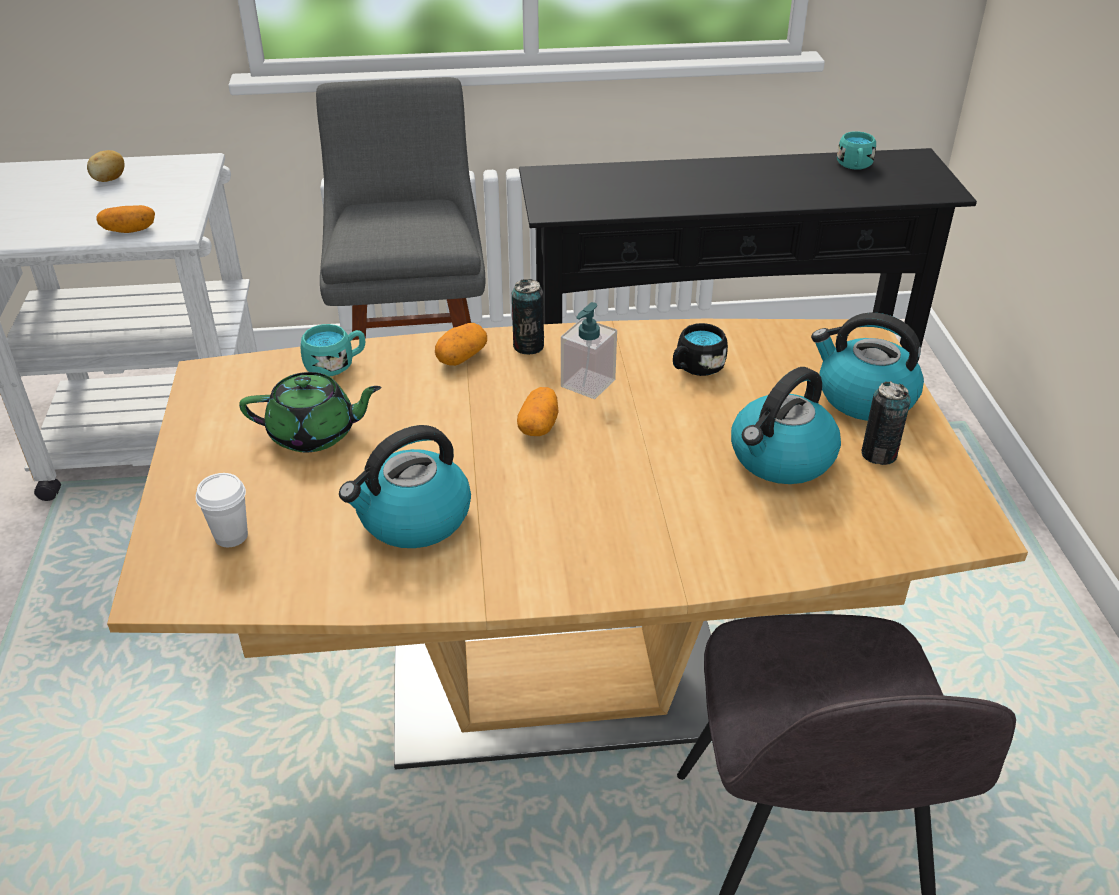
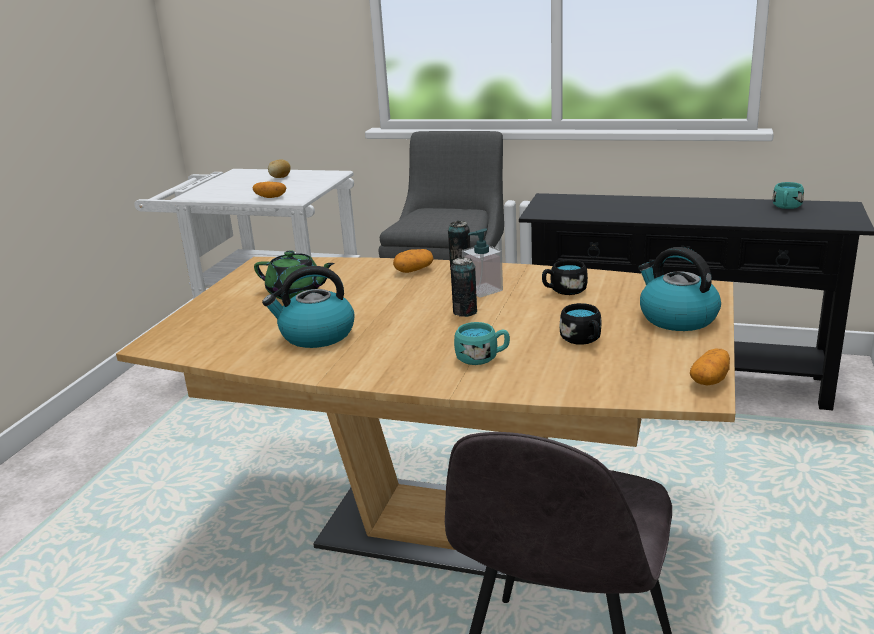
camera: 25 degrees right, 15 degrees down
white cup [196,473,248,547] -> none
turquoise mug [301,324,365,376] -> turquoise mug moved to [454,322,510,365]
potato [517,387,559,436] -> potato moved to [690,348,730,385]
kettle [731,367,841,484] -> black mug [560,303,601,345]
can [861,381,911,465] -> can moved to [451,257,477,317]

